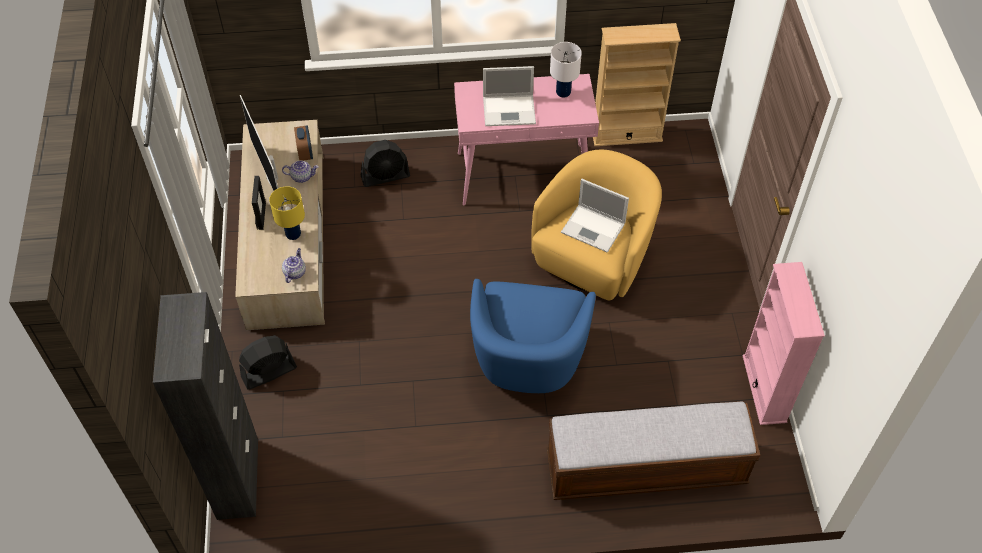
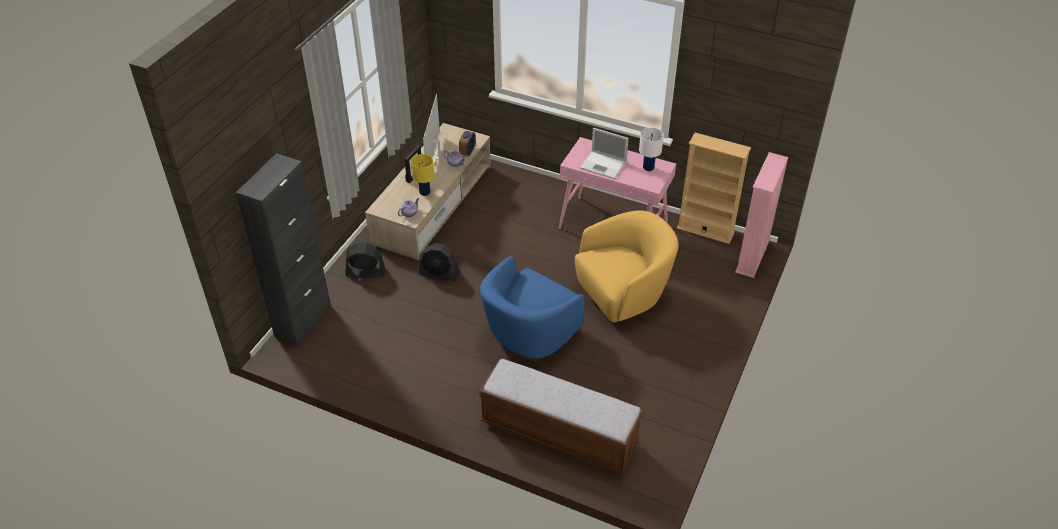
camera: 30 degrees right, 10 degrees down
black fan [361,140,410,187] -> black fan moved to [419,243,460,281]
laptop [561,179,629,253] -> none
pink bookcase [742,262,825,425] -> pink bookcase moved to [735,152,788,278]

